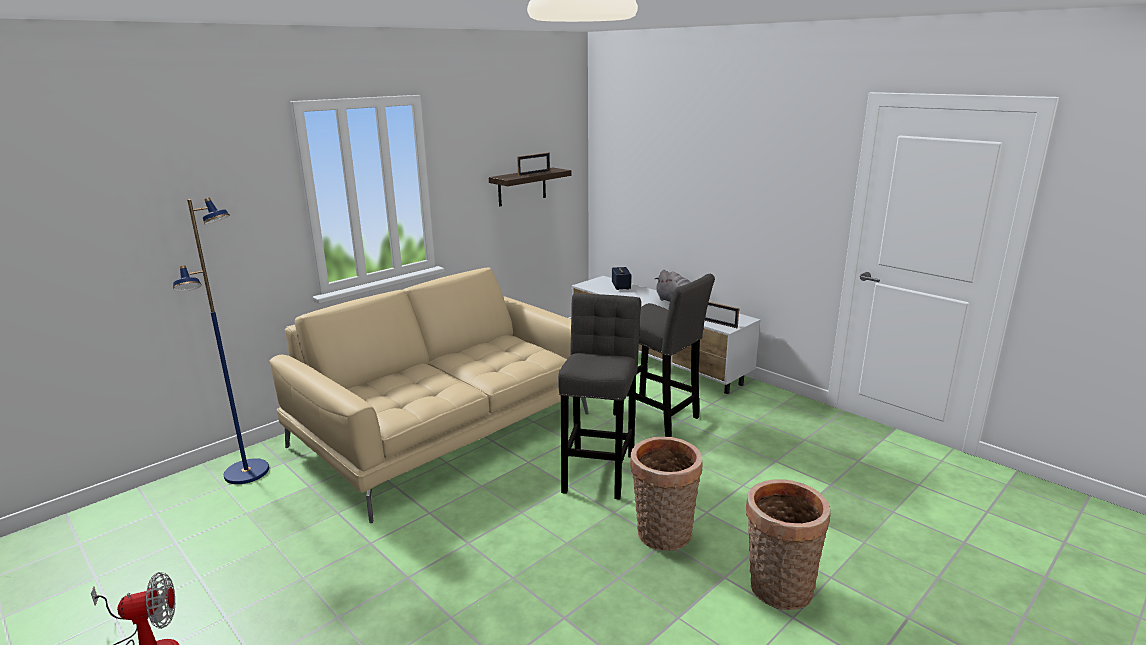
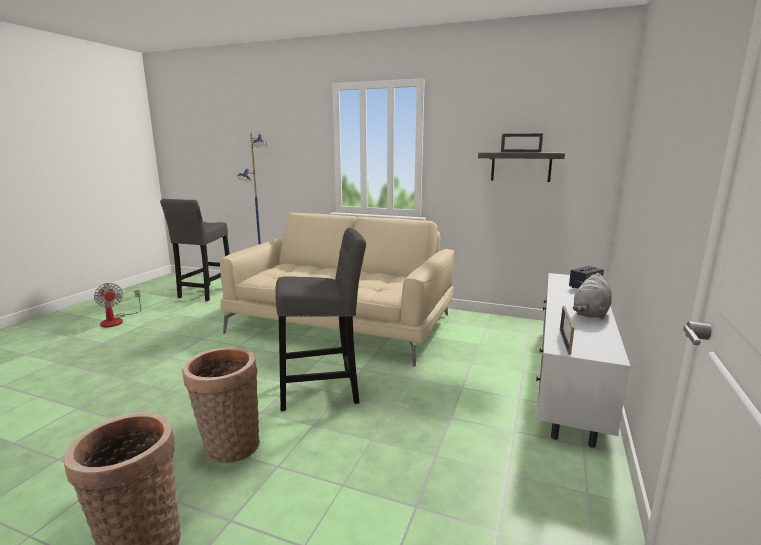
camera: 65 degrees right, 5 degrees down
grey stool [613,274,715,437] -> grey stool moved to [160,199,230,301]

